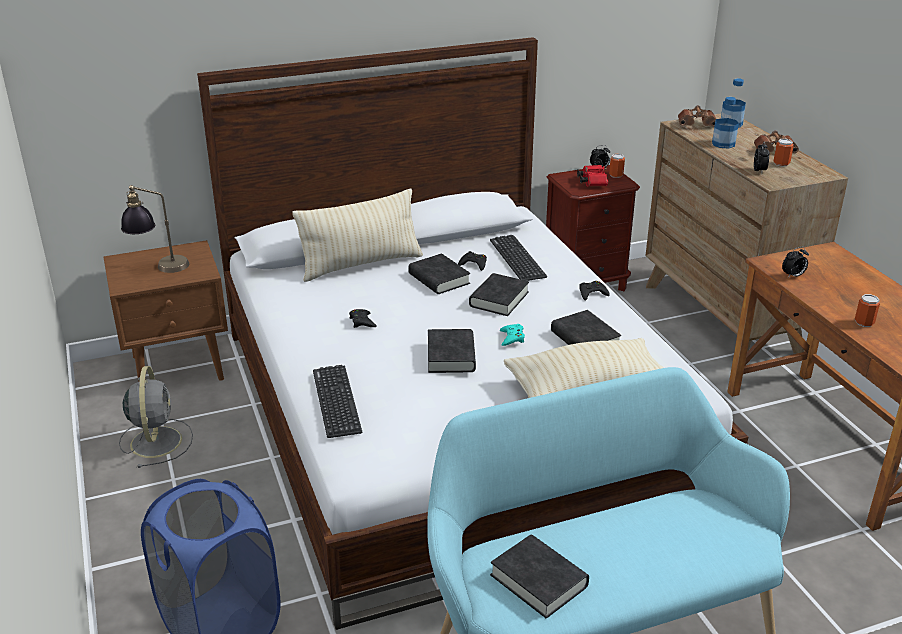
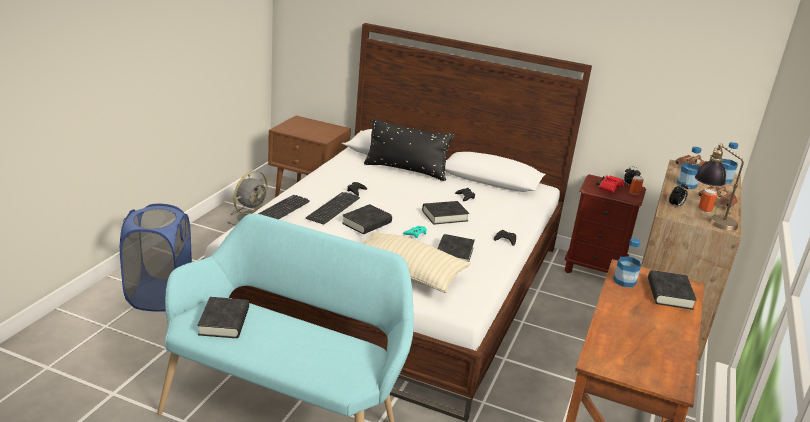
camera: 40 degrees right, 5 degrees down
table lamp [121,185,189,273] -> table lamp moved to [695,143,744,231]
beige pillow [292,189,423,282] -> black pillow [364,118,454,181]
black book [408,253,470,294] -> black book moved to [648,270,696,310]
keyboard [490,235,547,281] -> keyboard moved to [306,192,360,224]
alarm clock [782,247,809,278] -> bottle [613,238,641,287]
can [855,294,880,327] -> none

